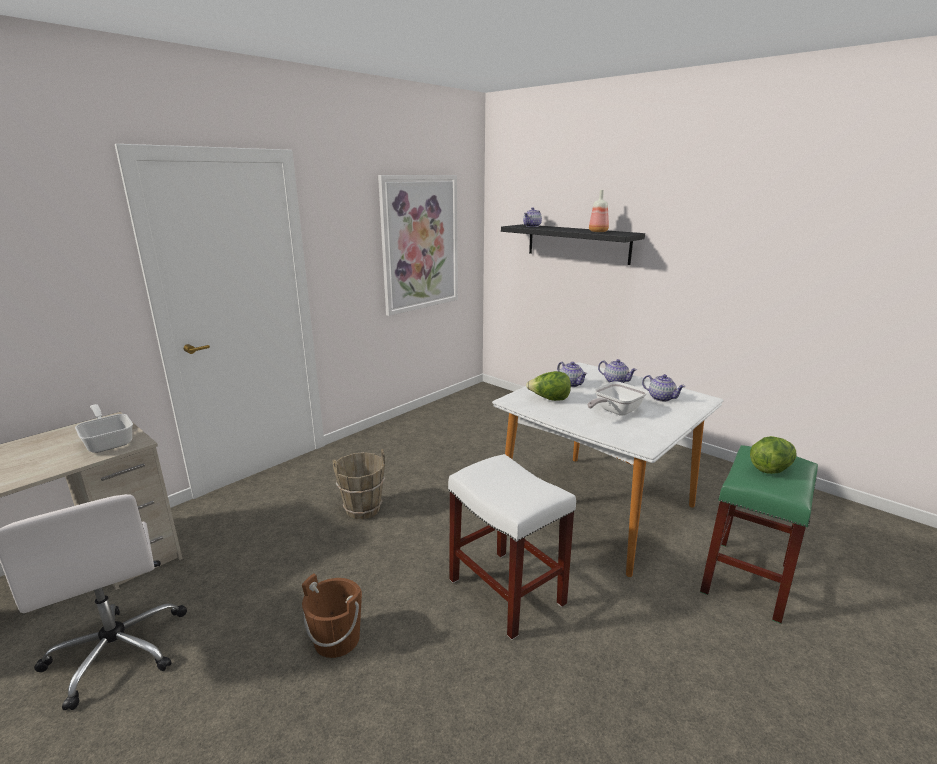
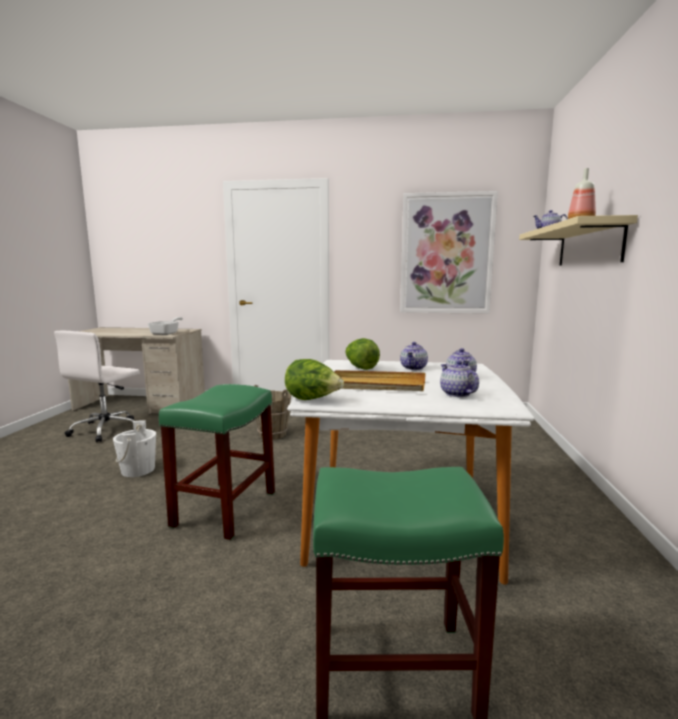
camera: 55 degrees right, 10 degrees down
brown bucket [302,574,362,658] -> white bucket [113,420,156,477]
white stool [448,454,576,640] -> green stool [159,384,275,540]
black shelf [501,224,645,265] -> beige shelf [519,215,638,265]
frying pan [587,381,647,416] -> beige tray [334,370,426,391]
teapot [642,374,686,402] -> teapot turned 150 degrees clockwise [440,361,479,397]
lettuce [750,436,797,474] -> lettuce moved to [285,359,344,400]

